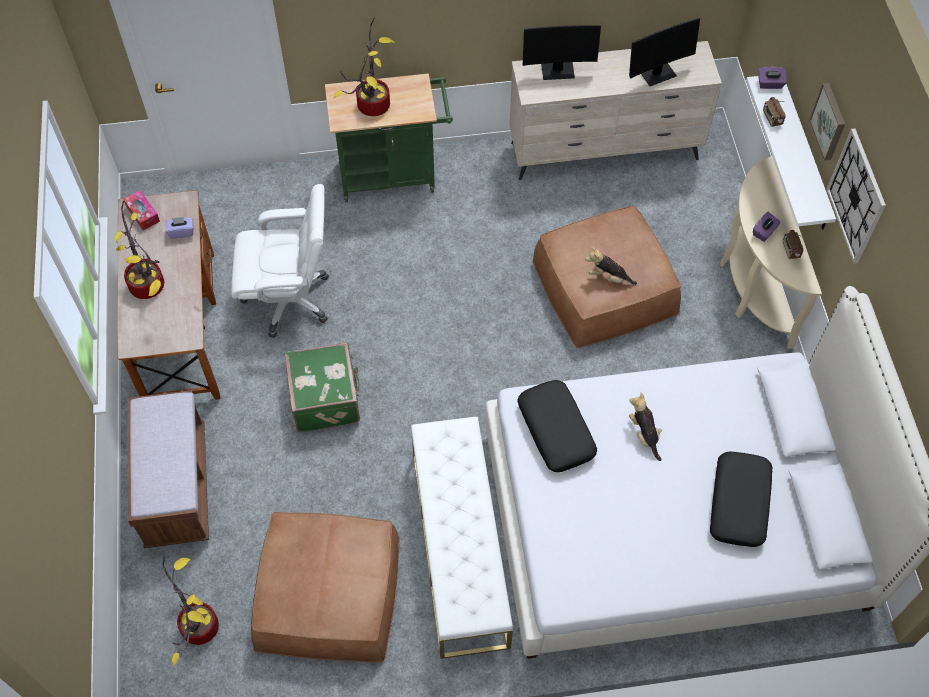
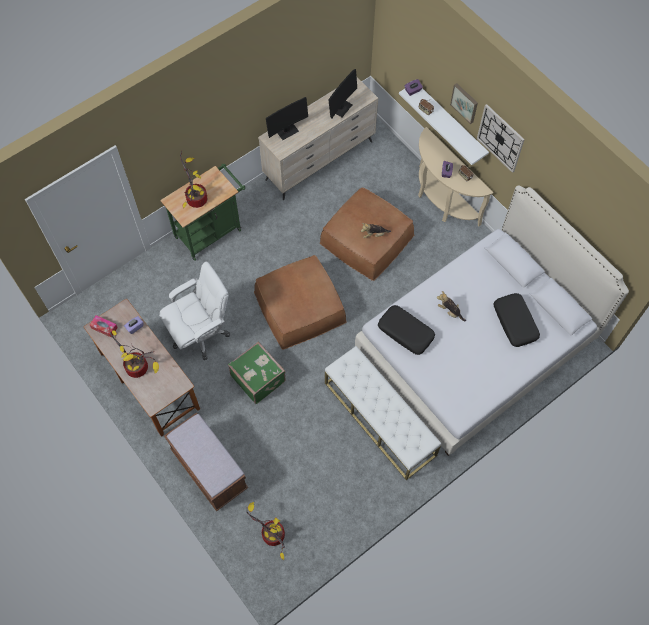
camera: 30 degrees left, 5 degrees up
brown ottoman [251,512,400,663] -> brown ottoman moved to [254,255,346,350]

